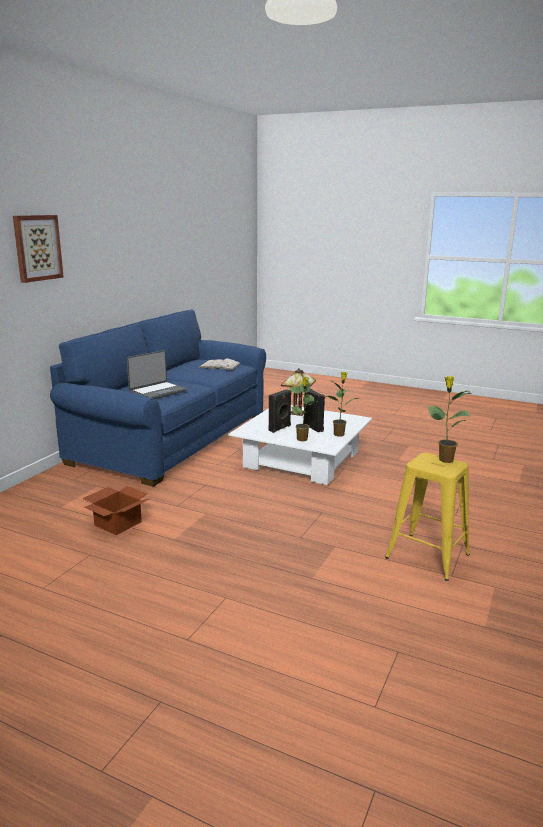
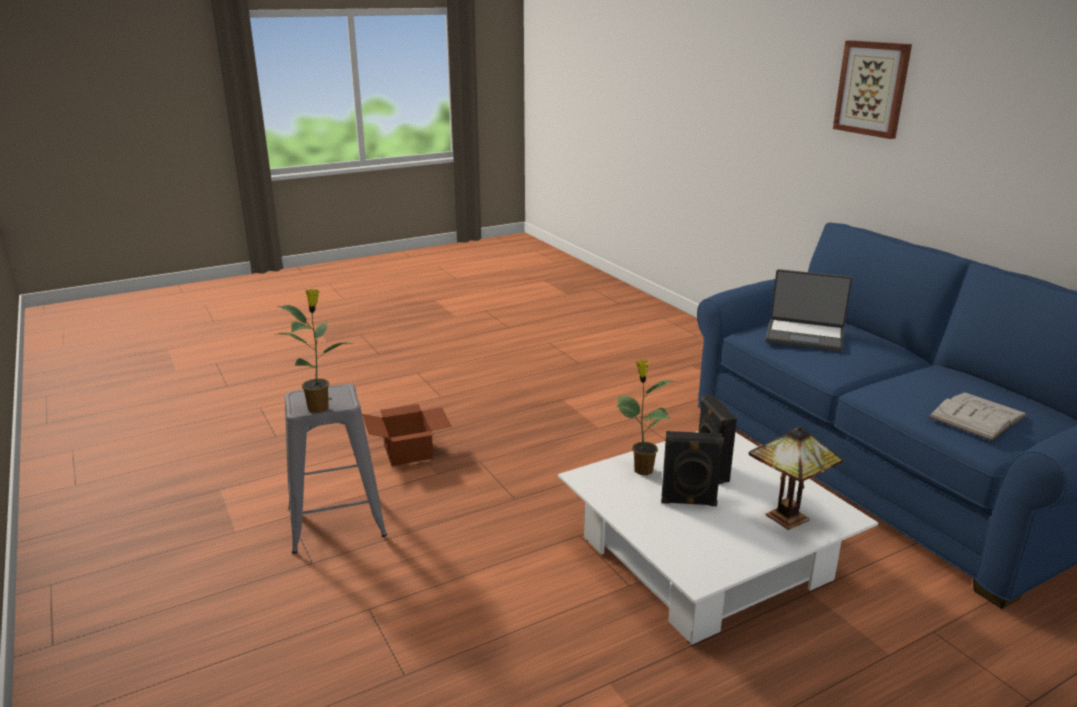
camera: 125 degrees right, 5 degrees up
cardboard box [82,486,149,535] -> cardboard box moved to [362,404,452,466]
laptop [127,350,187,399] -> laptop turned 60 degrees counterclockwise [765,269,852,352]
potted plant [324,372,360,437] -> none
yellow stool [385,453,470,581] -> grey stool [285,384,387,554]

